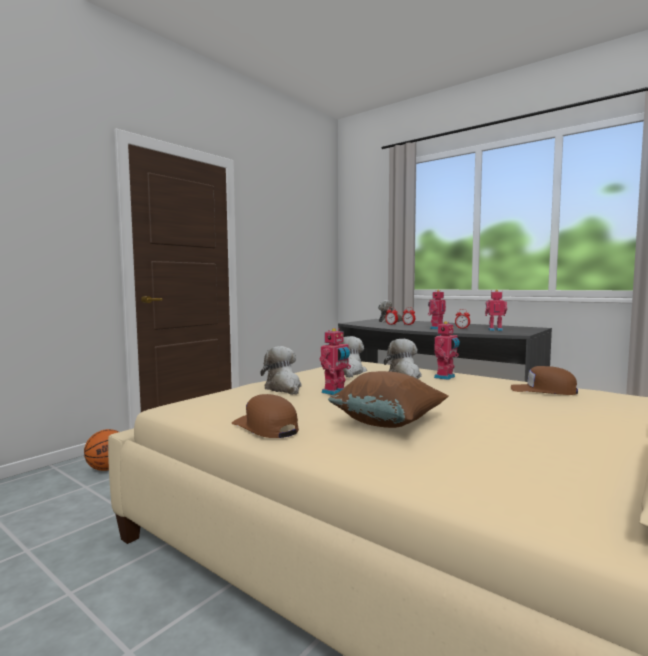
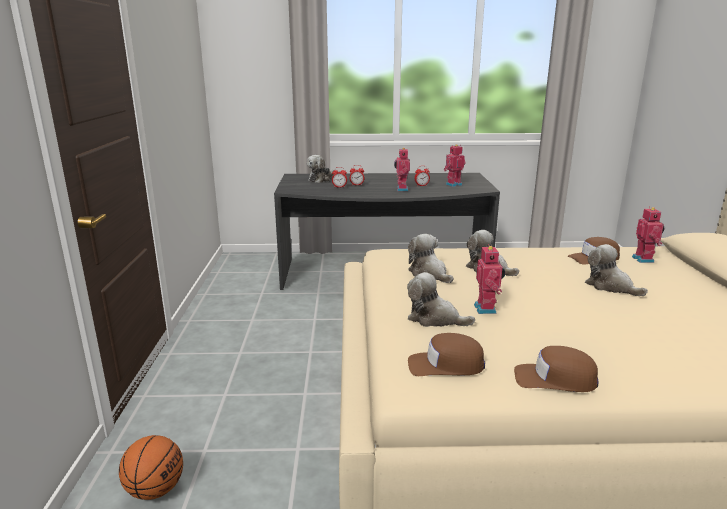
camera: 40 degrees left, 15 degrees up
brown pillow [328,371,449,428] -> none
toy robot [434,321,460,380] -> toy robot moved to [632,206,665,263]
none -> brown cap [408,333,485,376]
none -> plush toy [585,244,648,296]

